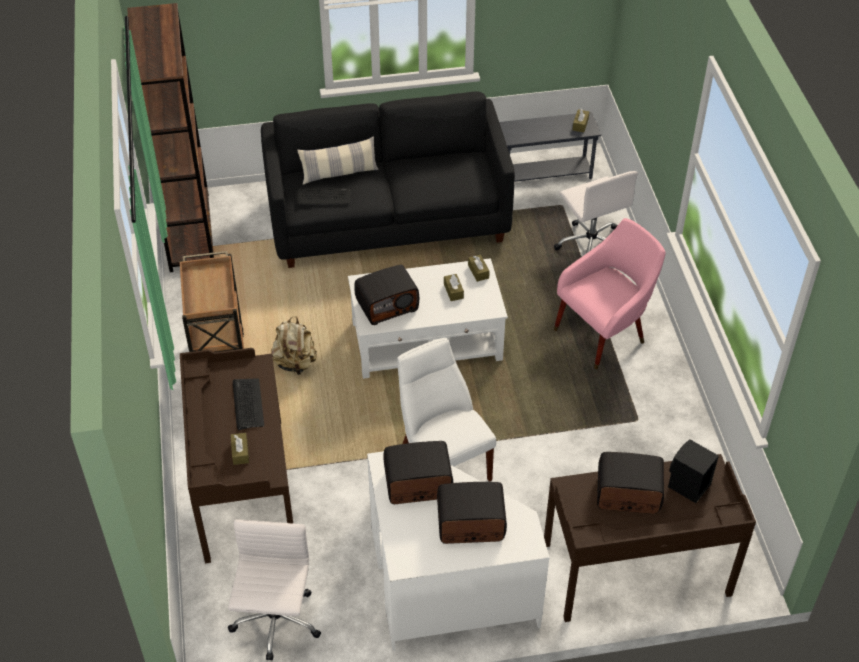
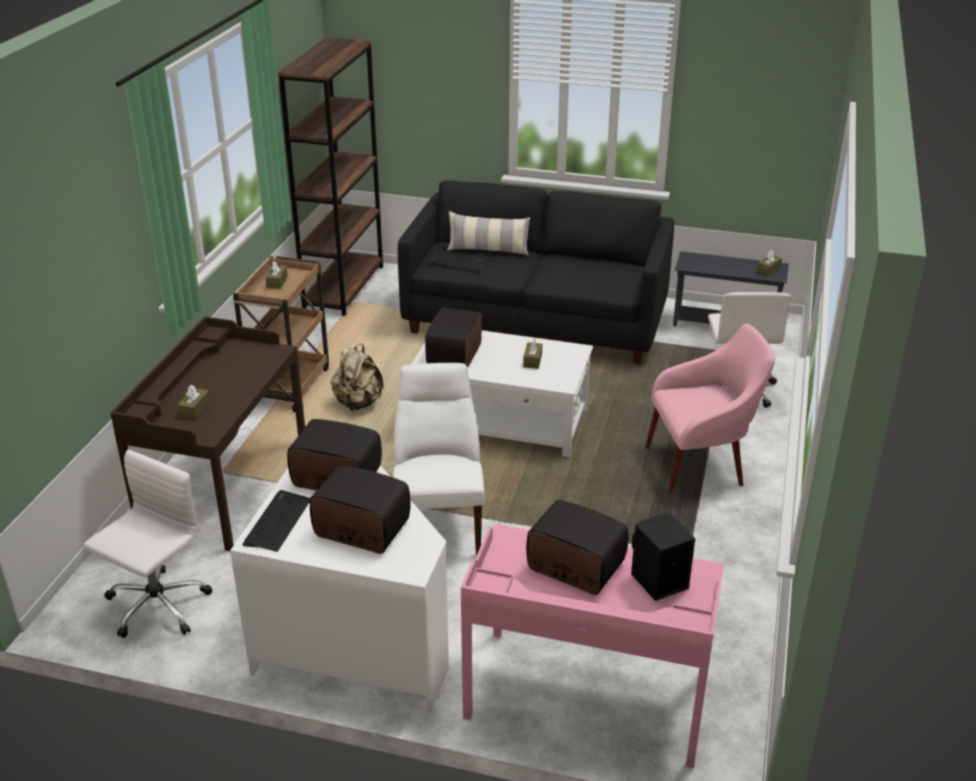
camera: 25 degrees right, 15 degrees down
keyboard [233,378,264,430] -> keyboard moved to [243,490,310,552]
radio [354,265,419,325] -> radio turned 105 degrees clockwise [425,307,482,367]
brown tissue box [468,255,490,282] -> brown tissue box moved to [265,260,288,289]
brown desk [544,454,756,622] -> pink desk [461,524,724,768]

